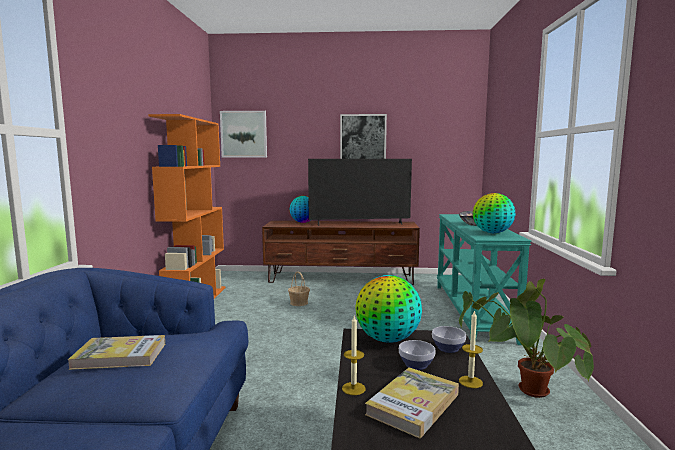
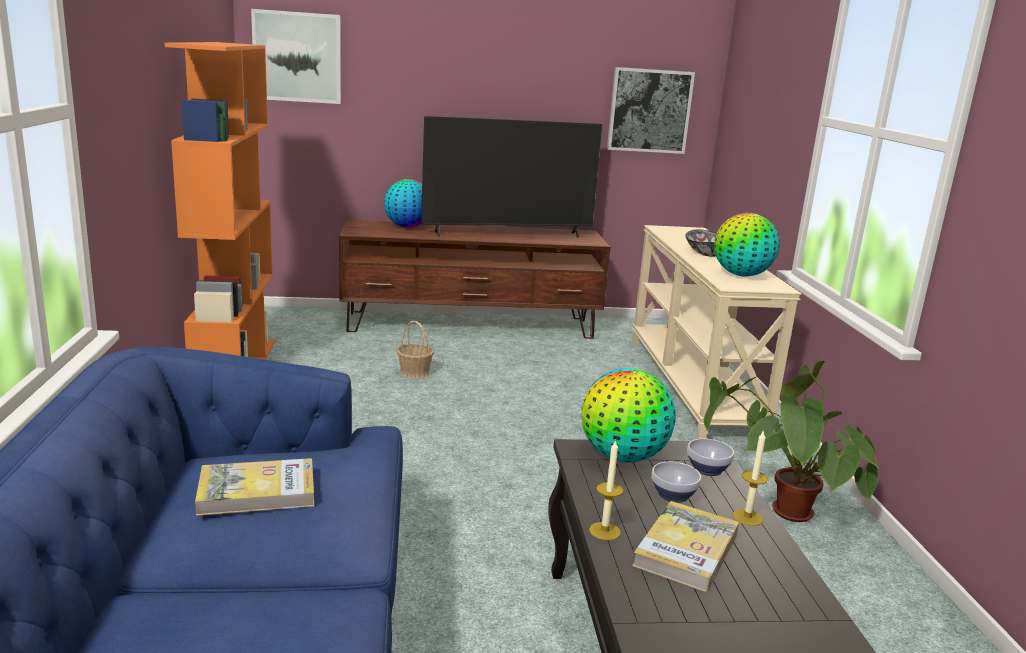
camera: 10 degrees left, 10 degrees up
picture [340,114,387,159] -> picture moved to [607,67,695,154]
turquoise console table [437,214,532,345] -> beige console table [632,225,802,439]

